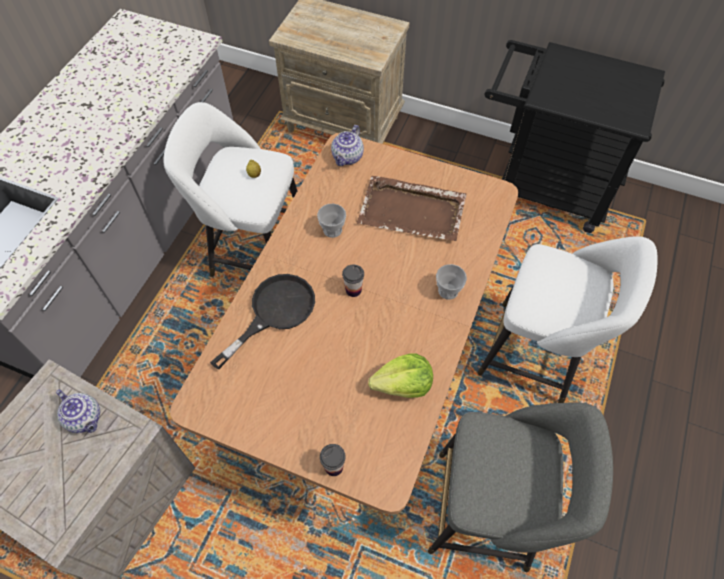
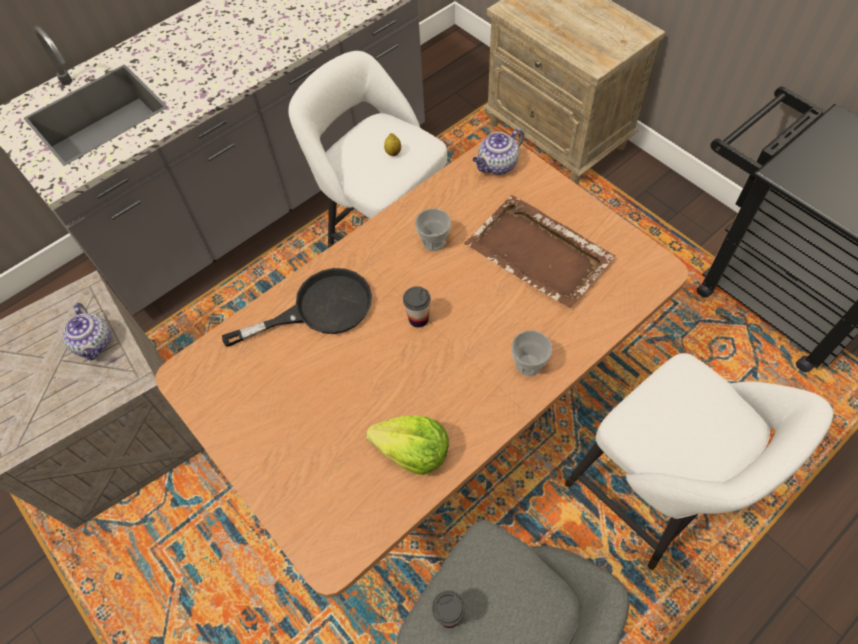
camera: 30 degrees right, 0 degrees up
cup [320,444,346,476] -> cup moved to [432,590,465,628]

